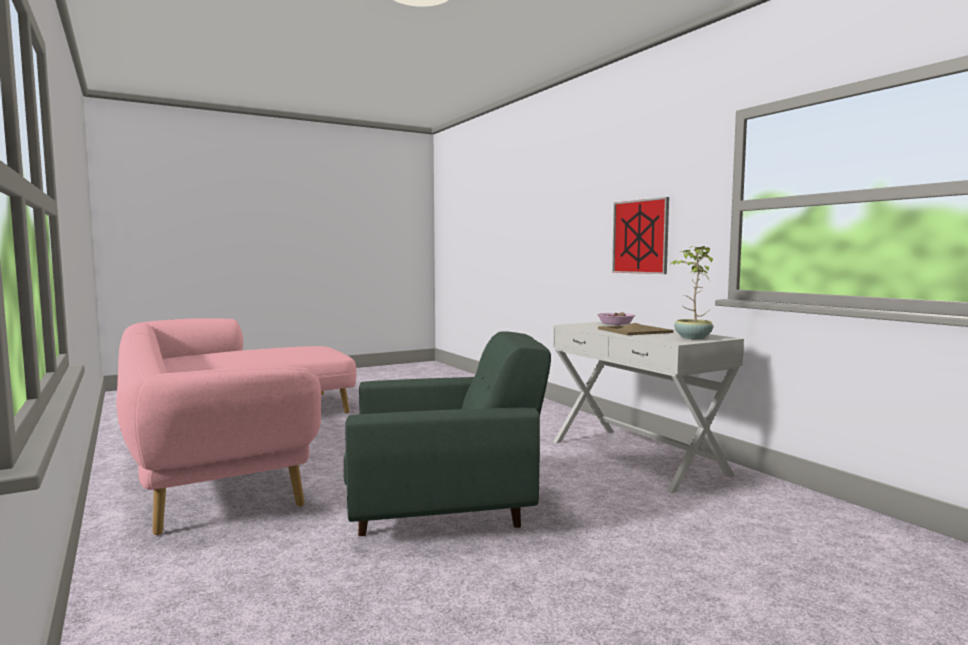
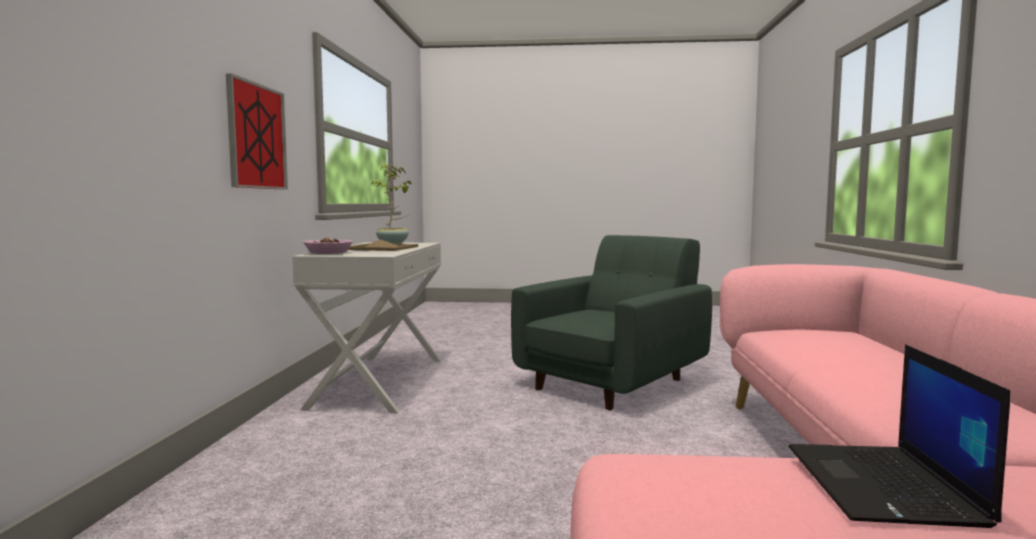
camera: 145 degrees left, 0 degrees up
green armchair [344,331,551,536] -> green armchair turned 105 degrees clockwise [511,235,712,410]
none -> laptop [788,344,1010,528]

